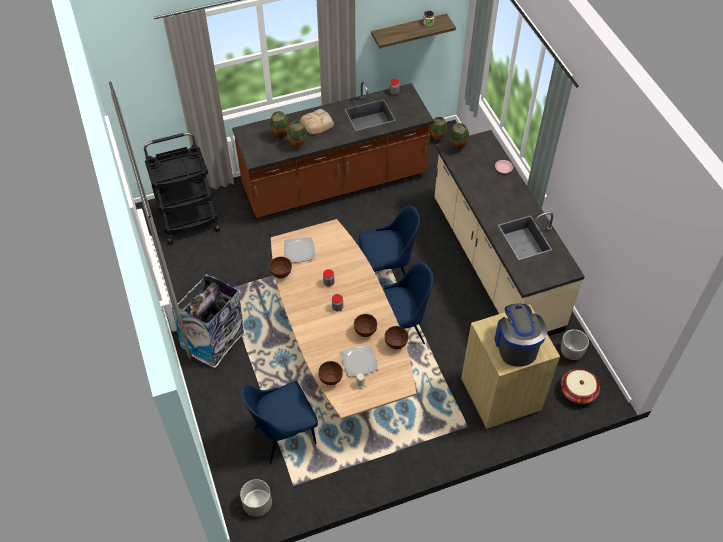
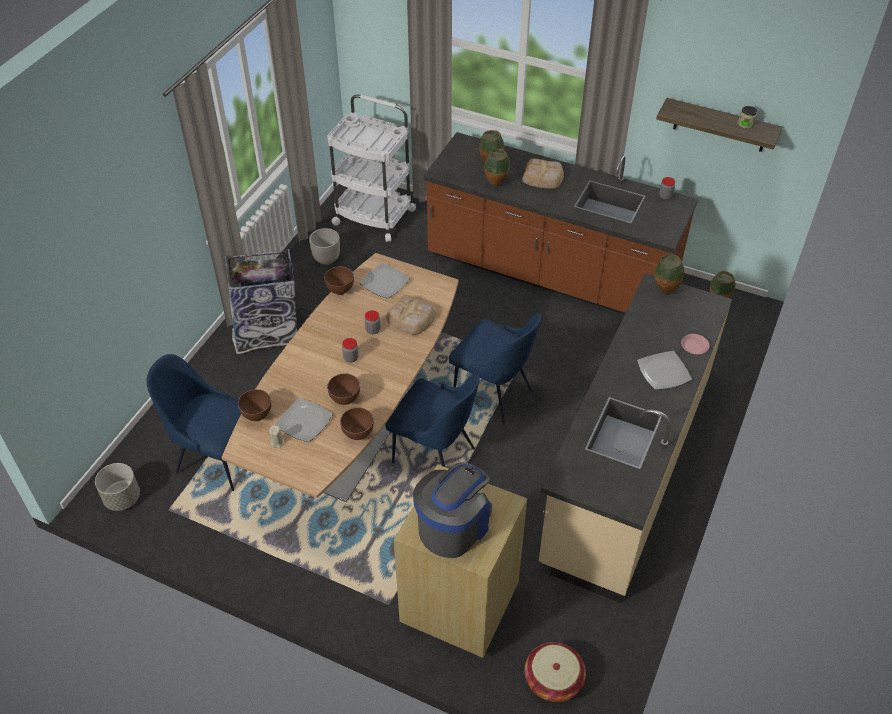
camera: 45 degrees right, 5 degrees down
black cart [144,133,221,244] -> white cart [327,95,416,242]
planter [561,329,589,360] -> planter moved to [309,228,340,265]
none -> bread [386,295,436,335]
none -> plate [637,351,692,390]

